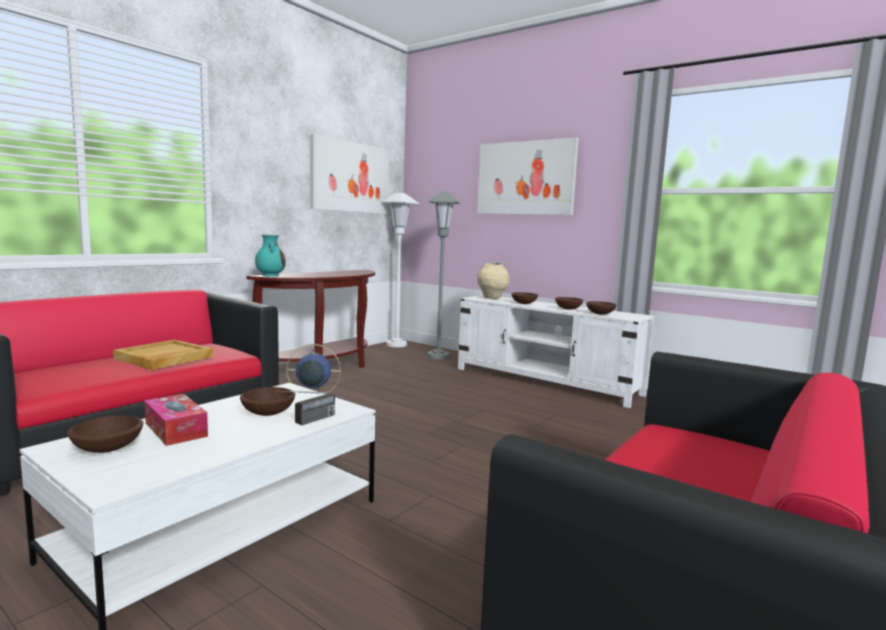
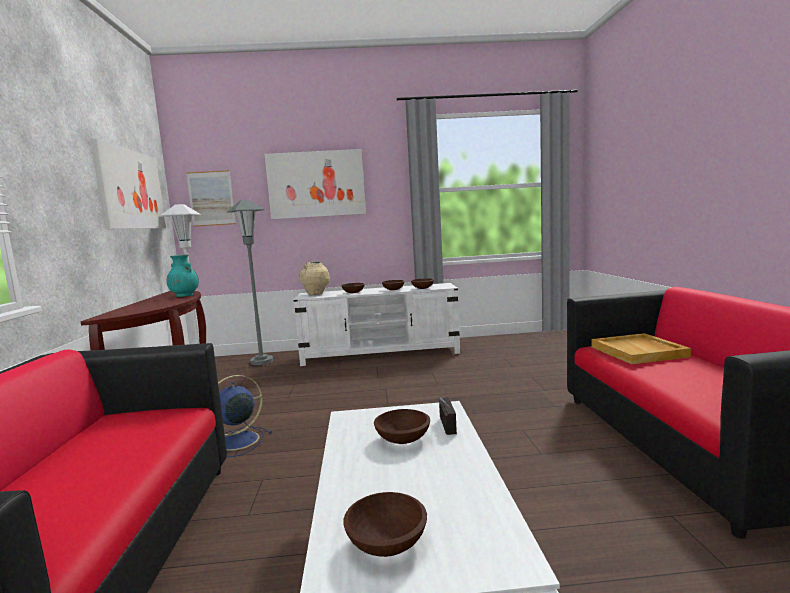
camera: 40 degrees left, 0 degrees up
beige tray [113,340,214,370] -> beige tray moved to [591,333,691,364]
tissue box [145,394,208,446] -> none
turquoise vase [255,235,286,277] -> turquoise vase moved to [167,254,199,297]
none -> picture [186,170,236,227]

